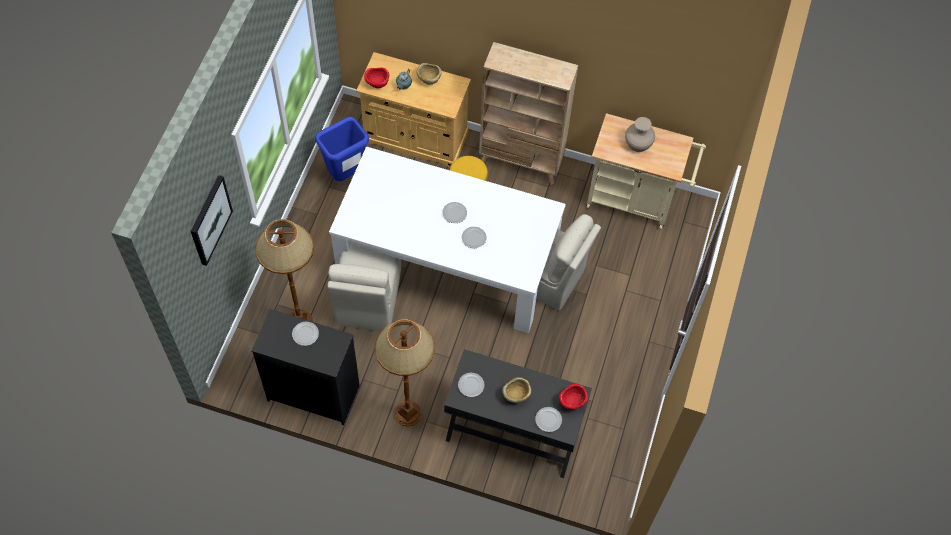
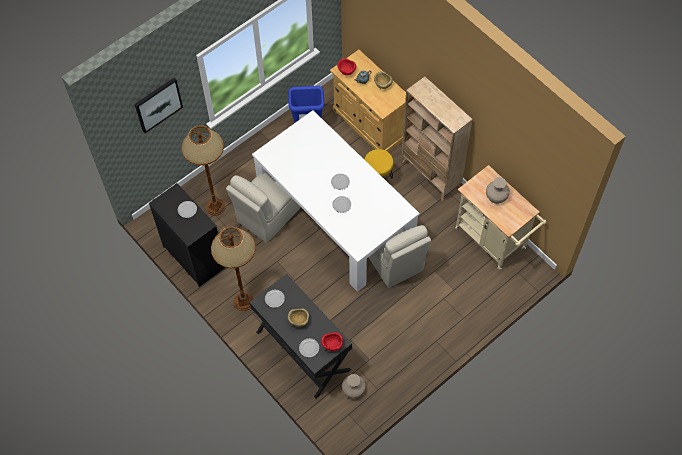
camera: 35 degrees right, 0 degrees up
none -> beige vase [342,374,366,398]

